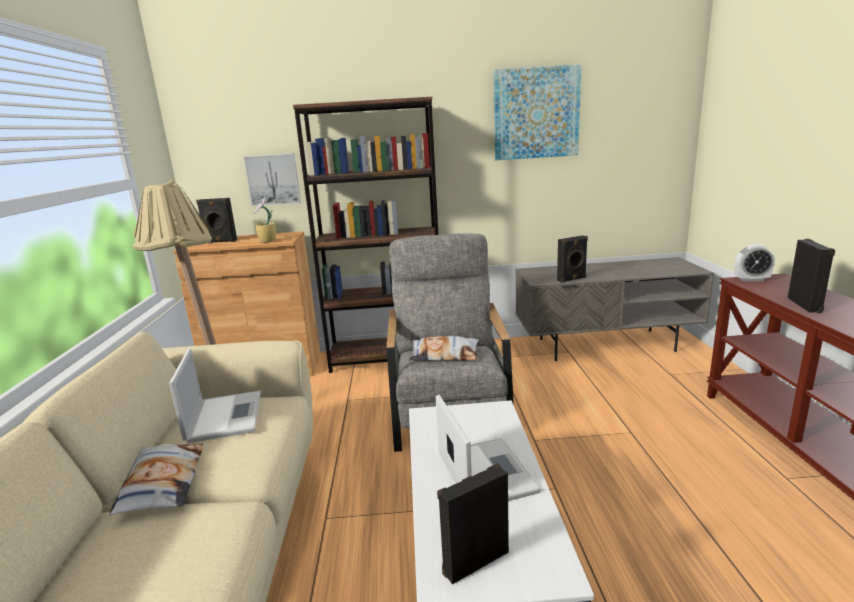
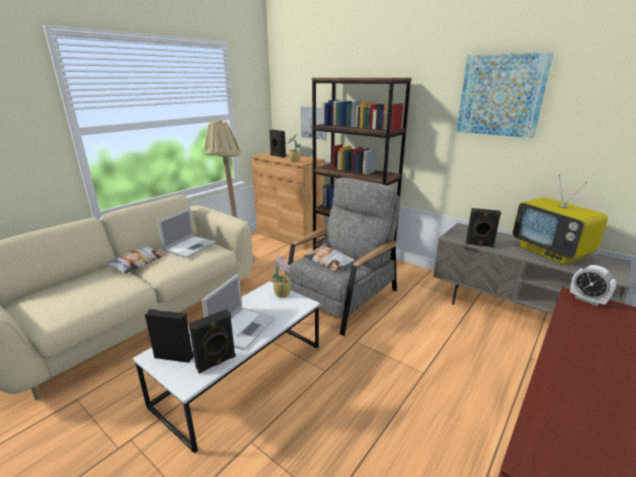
camera: 40 degrees right, 5 degrees up
black speaker [788,239,835,313] -> black speaker moved to [188,309,236,374]
none -> potted plant [272,255,291,298]
none -> television [513,175,608,264]

